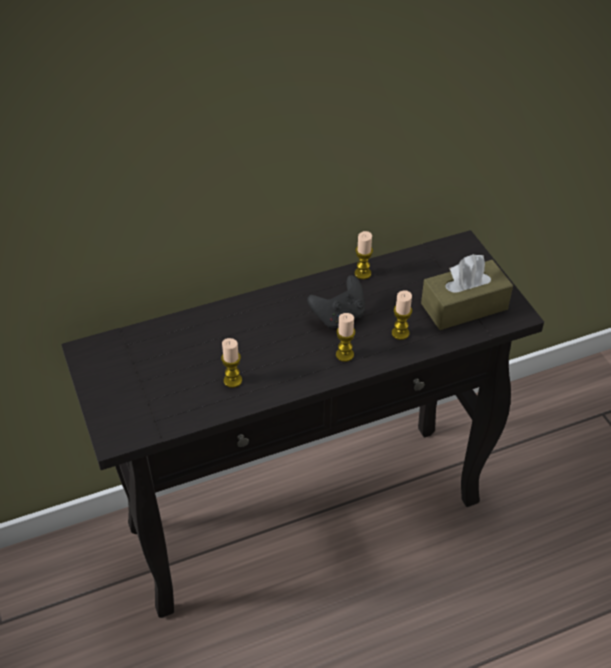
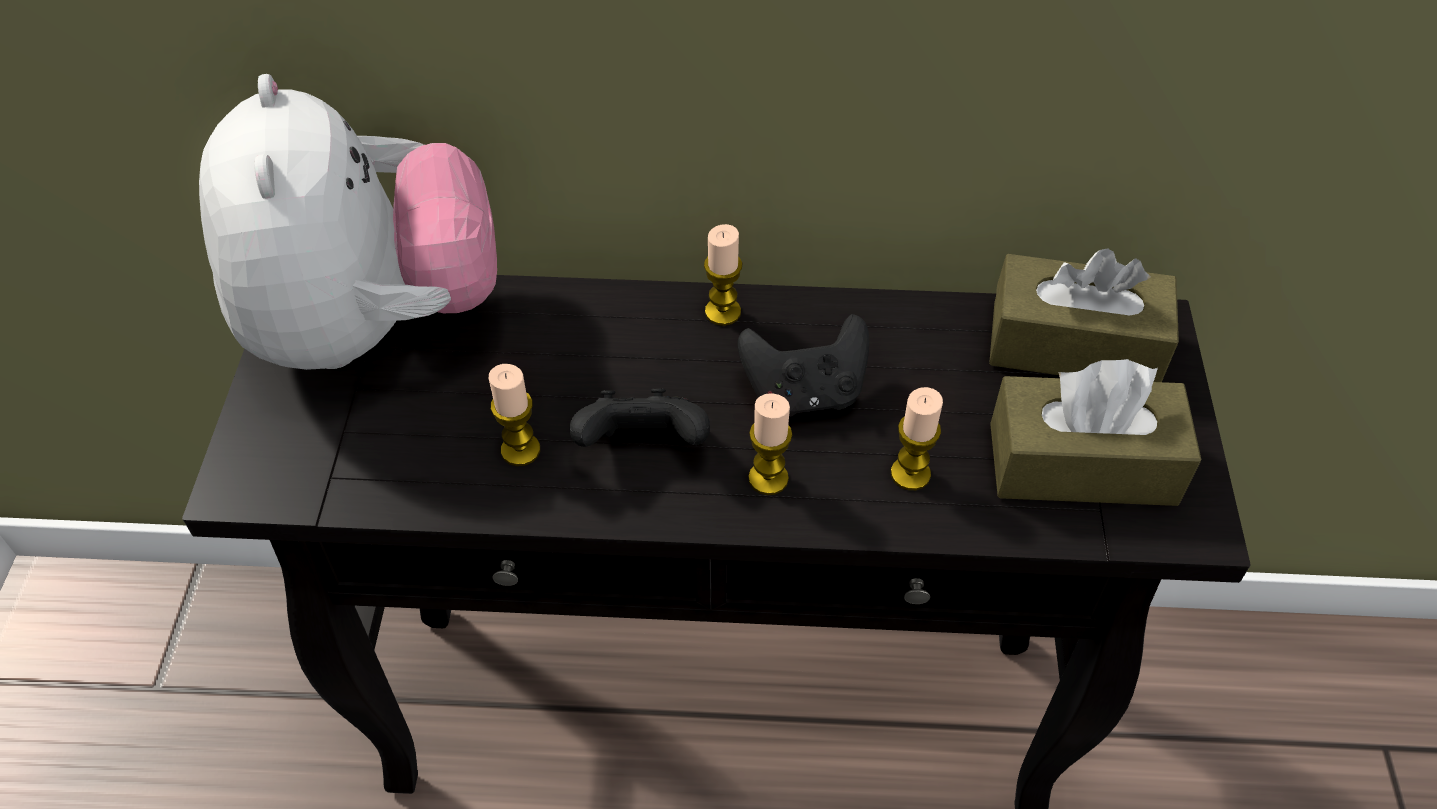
camera: 25 degrees right, 5 degrees up
candle [355,231,373,279] -> candle moved to [704,224,742,326]
none -> plush toy [199,74,497,370]
none -> black game controller [570,389,710,447]
none -> brown tissue box [989,248,1179,382]

